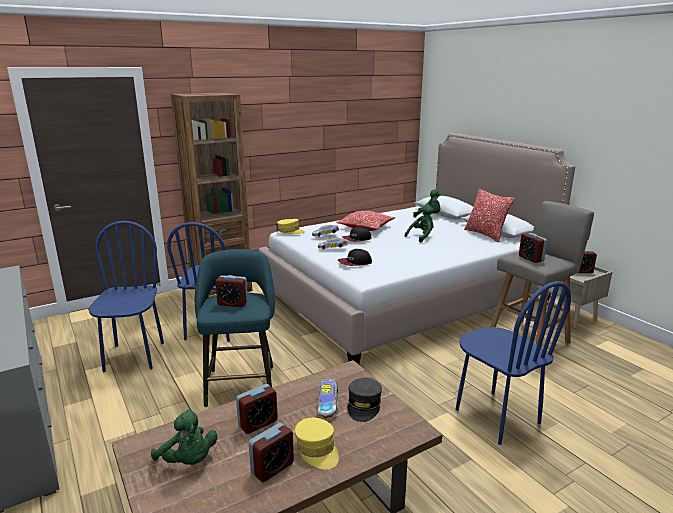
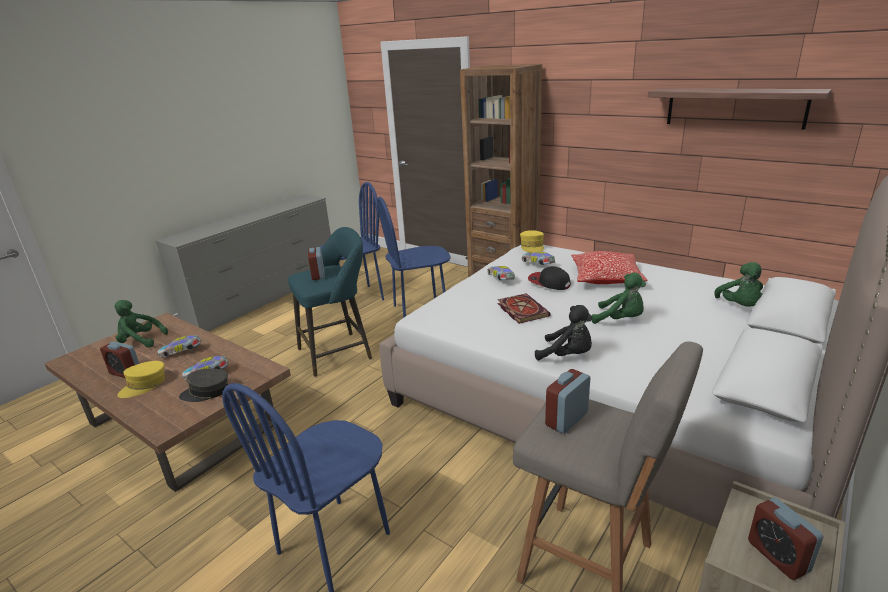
camera: 70 degrees right, 5 degrees up
green plush toy [151,410,217,465] -> green plush toy turned 75 degrees clockwise [114,300,168,348]
alarm clock [236,384,278,434] -> toy car [158,335,201,357]
cap [338,249,372,266] -> none
pillow [464,189,515,242] -> none
none -> book [498,293,551,324]
none -> black plush toy [535,305,592,360]
none -> shelf [648,88,832,130]

